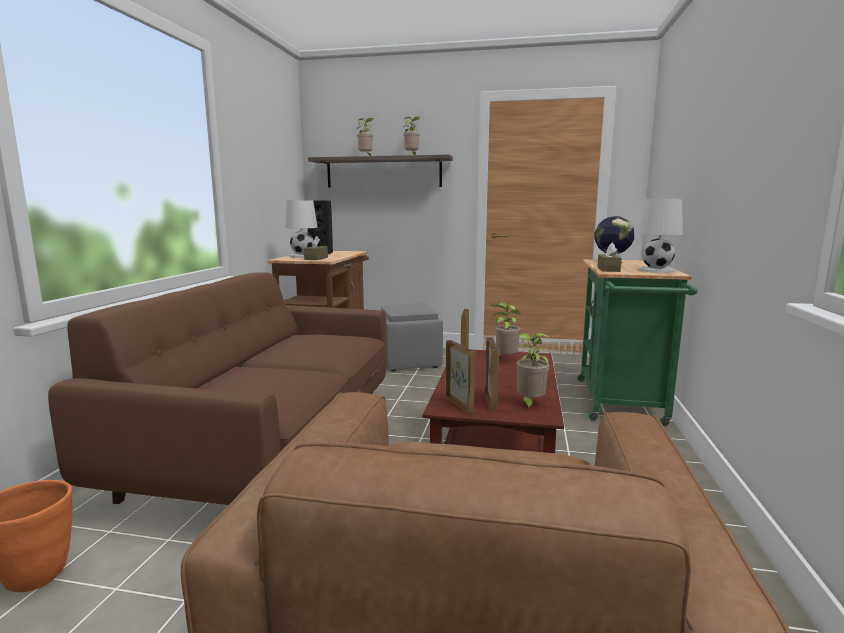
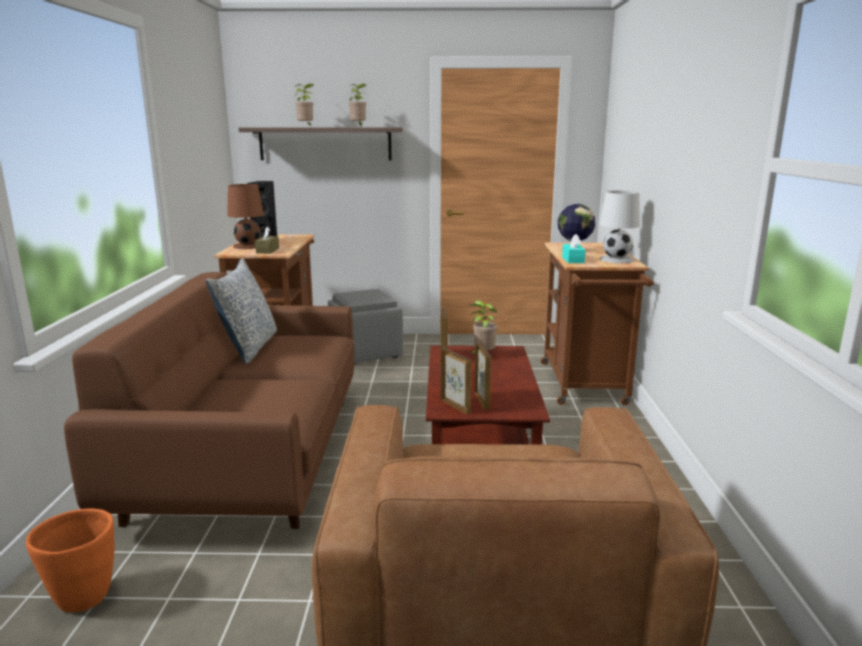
camera: 10 degrees left, 5 degrees up
white table lamp [285,200,318,258] -> brown table lamp [227,184,264,249]
potted plant [516,333,551,410] -> none
green cart [577,259,697,426] -> brown cart [541,243,654,405]
brown tissue box [597,243,622,272] -> turquoise tissue box [562,234,586,263]
none -> pillow [206,258,277,364]

